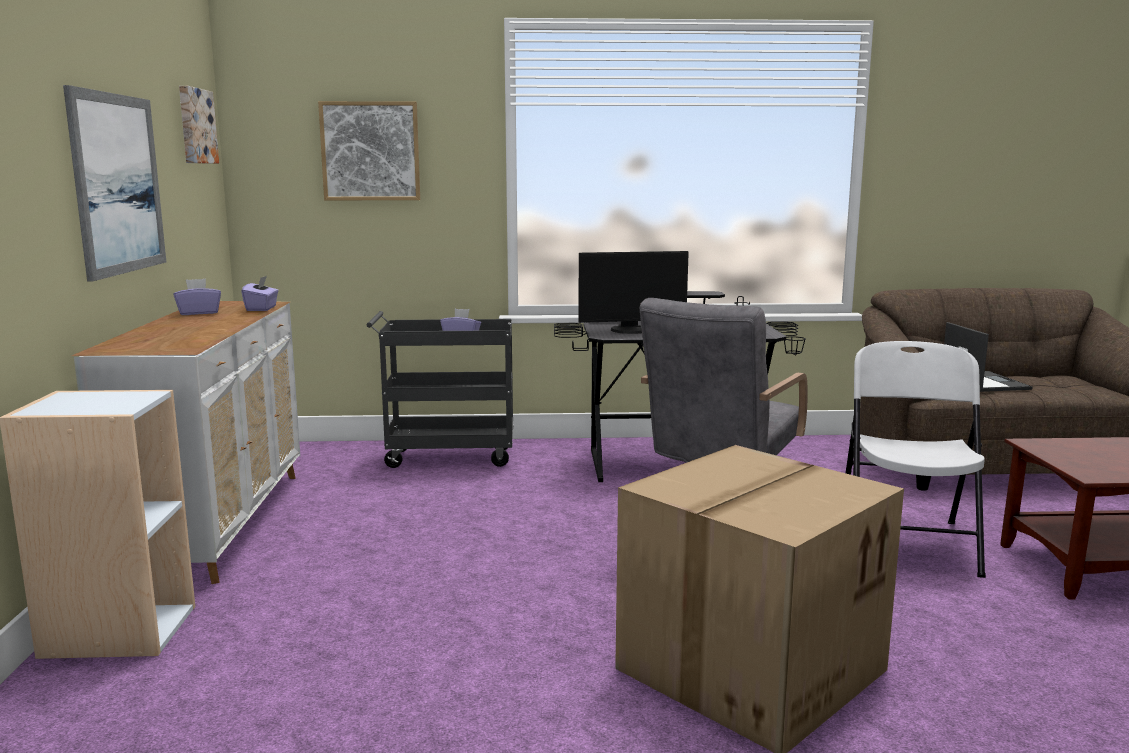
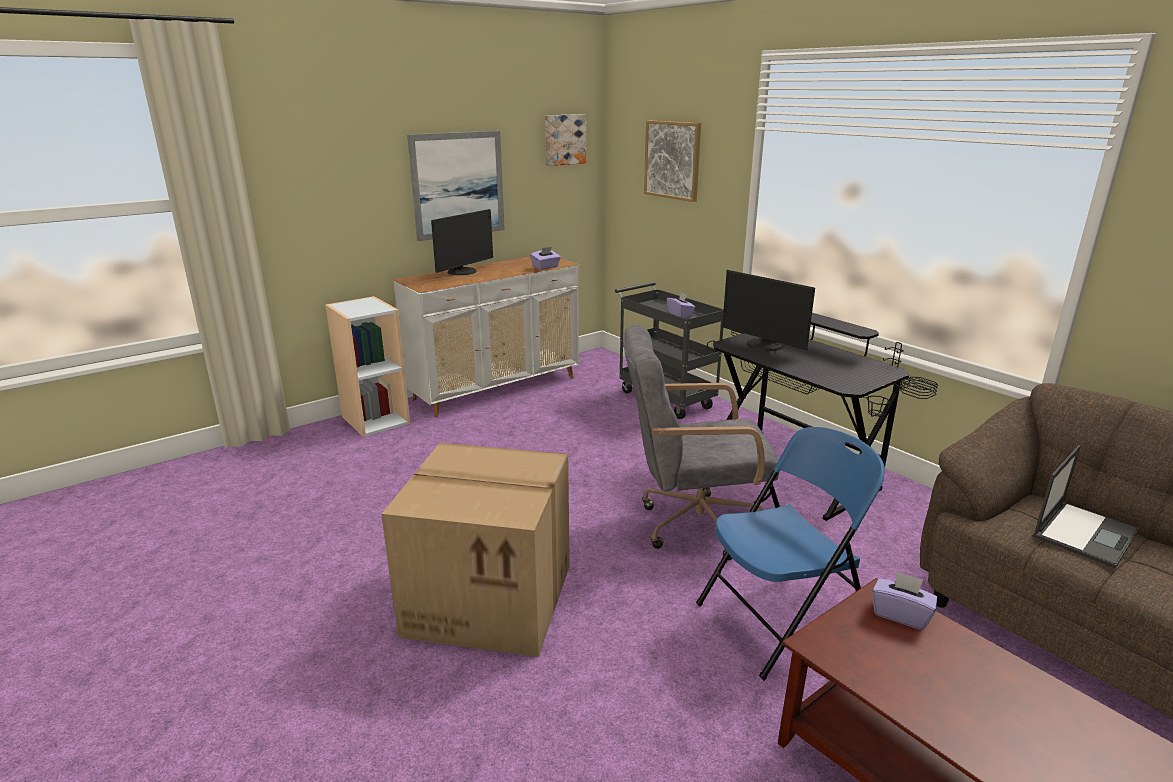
camera: 55 degrees right, 10 degrees up
purple tissue box [174,279,221,315] -> purple tissue box moved to [872,571,937,630]
white chair [846,341,986,578] -> blue chair [696,427,885,681]
none -> monitor [431,209,493,275]

